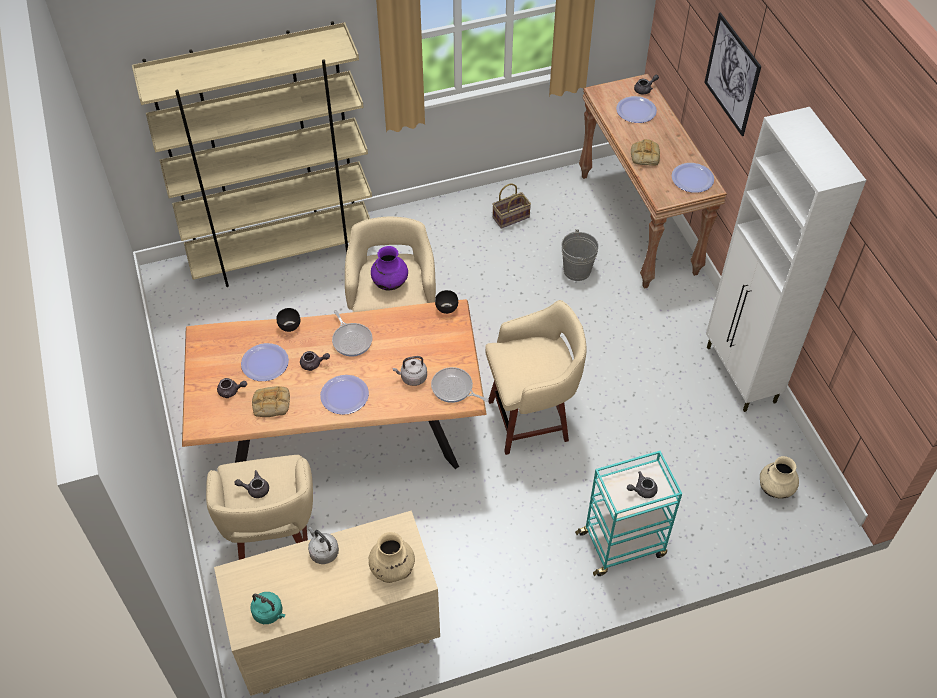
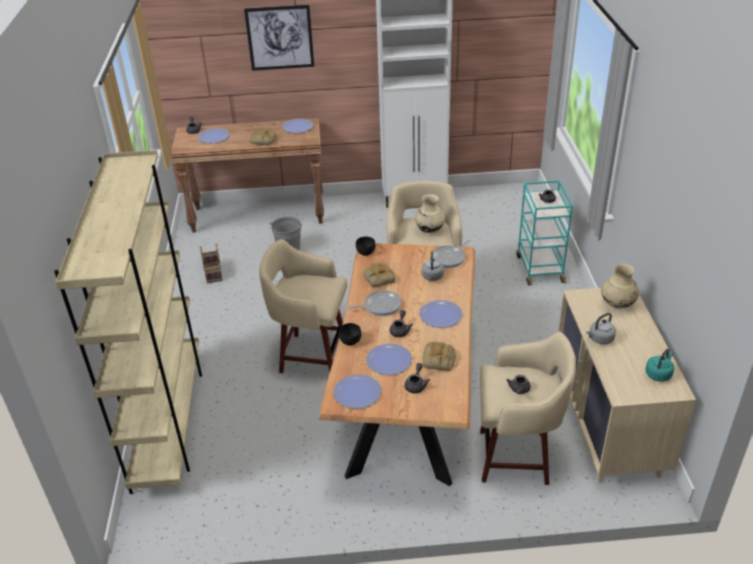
camera: 75 degrees left, 15 degrees down
purple vase [371,246,408,291] -> none
beige vase [760,456,799,499] -> beige vase moved to [414,194,445,233]
none -> plate [333,374,381,409]
none -> bread [363,262,395,287]

